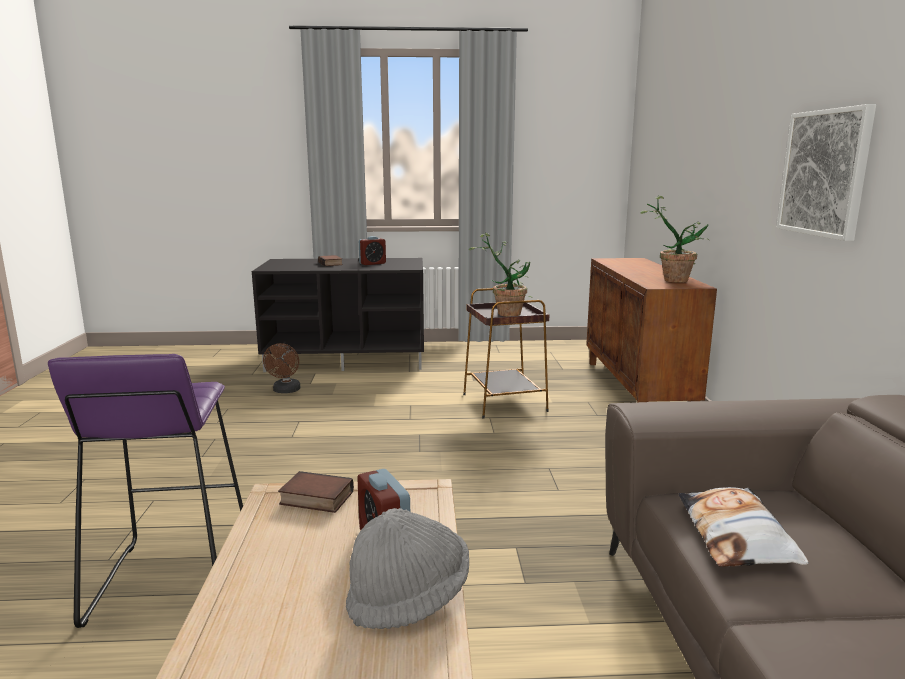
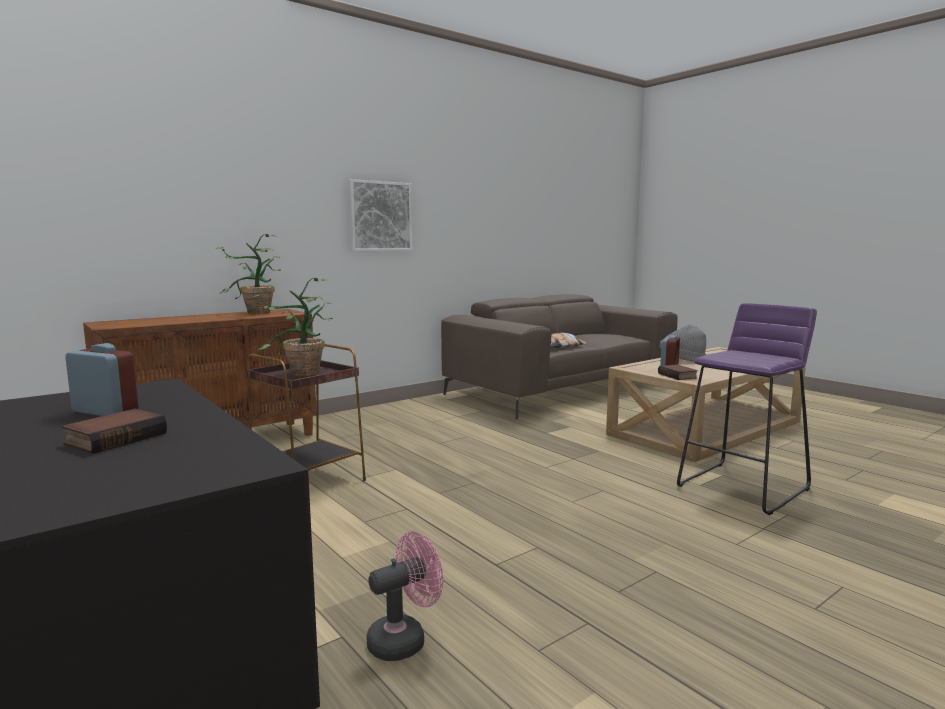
camera: 125 degrees left, 5 degrees down
brown fan [263,343,300,393] -> pink fan [367,531,443,661]

